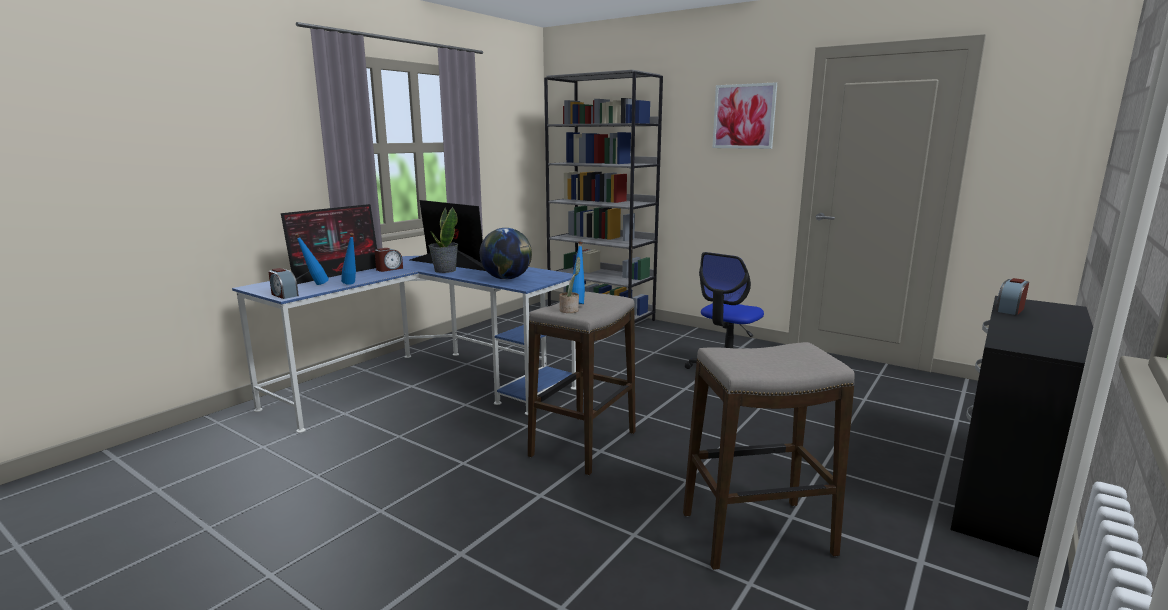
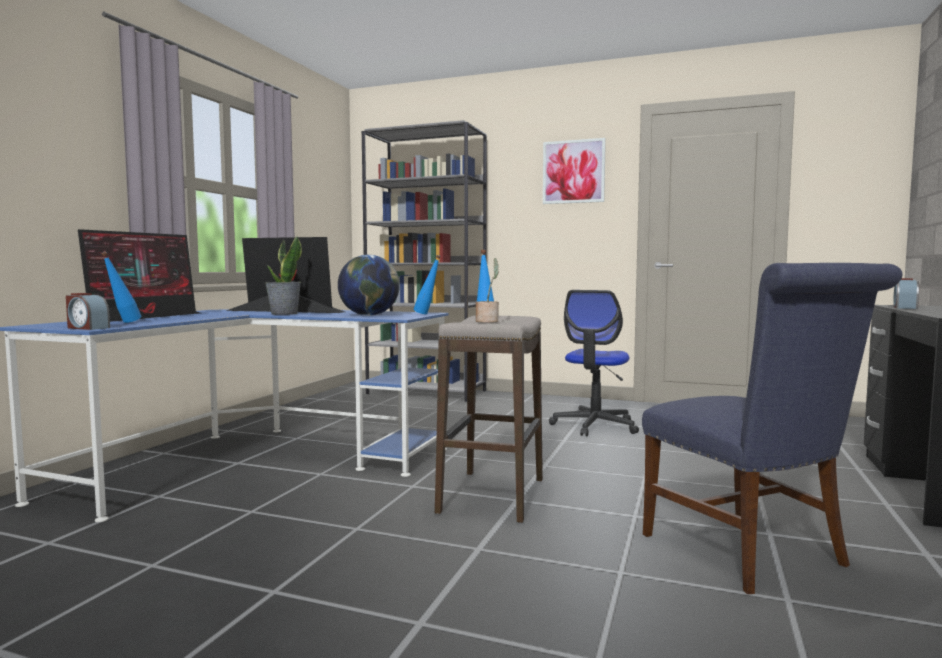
camera: 15 degrees left, 10 degrees down
blue bottle [341,233,356,285] -> blue bottle moved to [414,255,441,314]
alarm clock [374,248,403,272] -> none
stool [683,342,855,570] -> blue chair [642,263,902,594]

